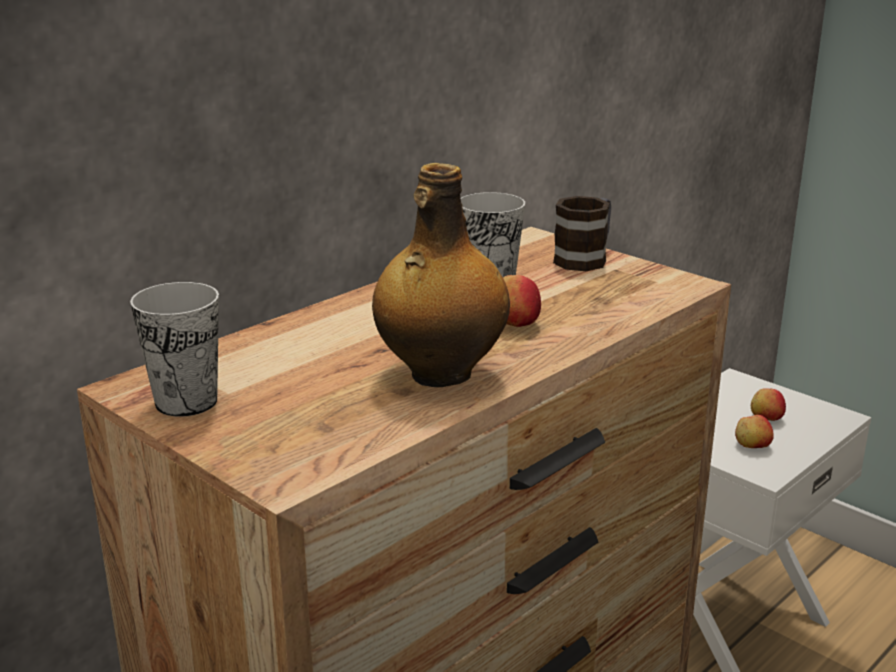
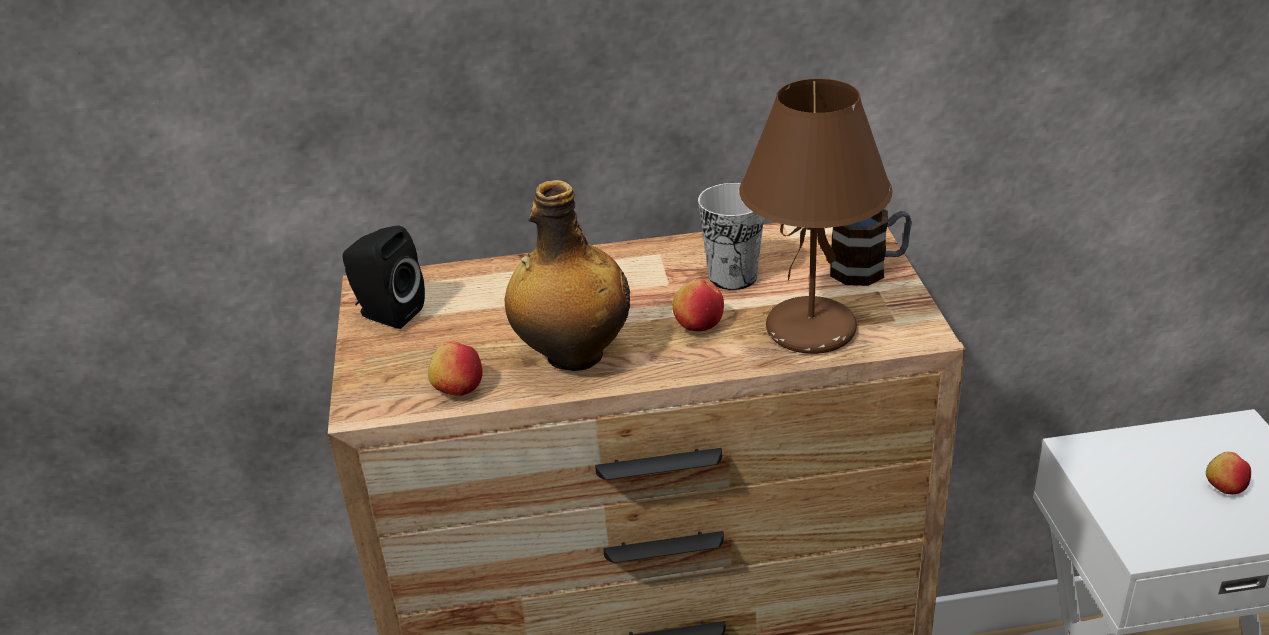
camera: 40 degrees right, 10 degrees up
cup [130,282,219,417] -> black speaker [342,225,425,329]
apple [735,415,774,448] -> apple moved to [428,341,483,396]
none -> brown table lamp [739,78,892,354]

